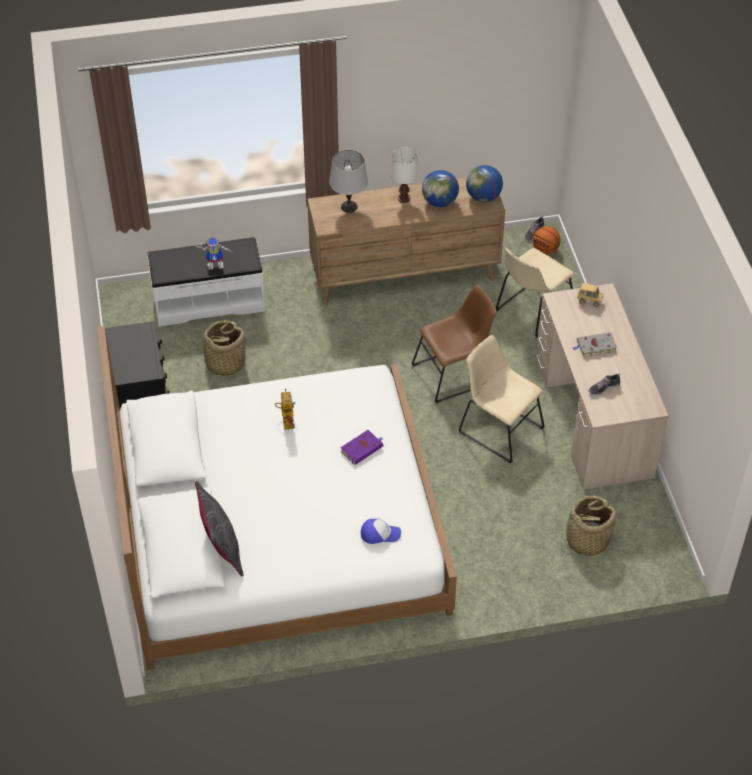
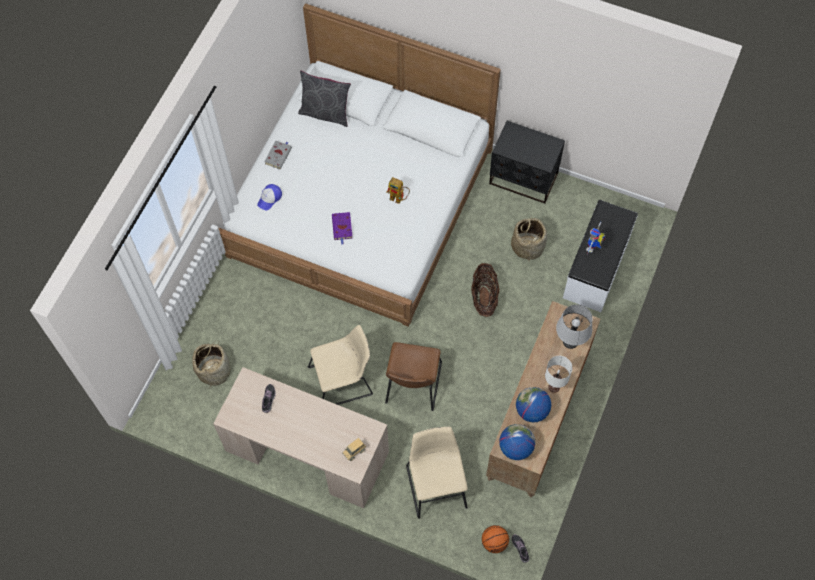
camera: 125 degrees right, 15 degrees up
grey book [573,332,617,357] -> grey book moved to [264,141,292,169]
none -> basket [471,263,500,317]

